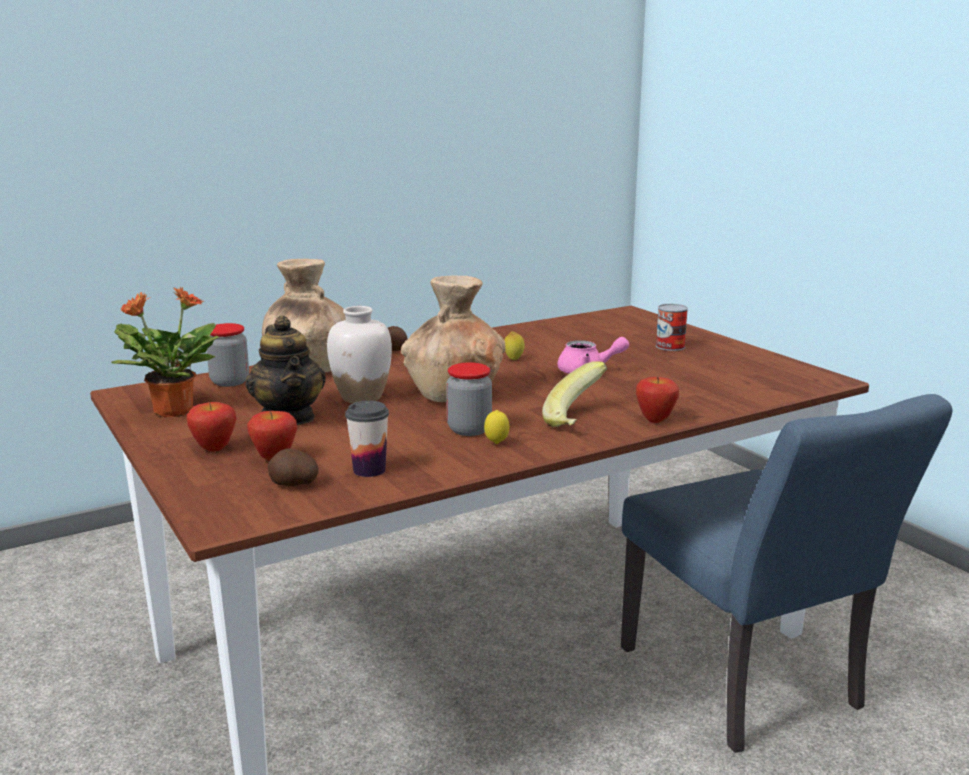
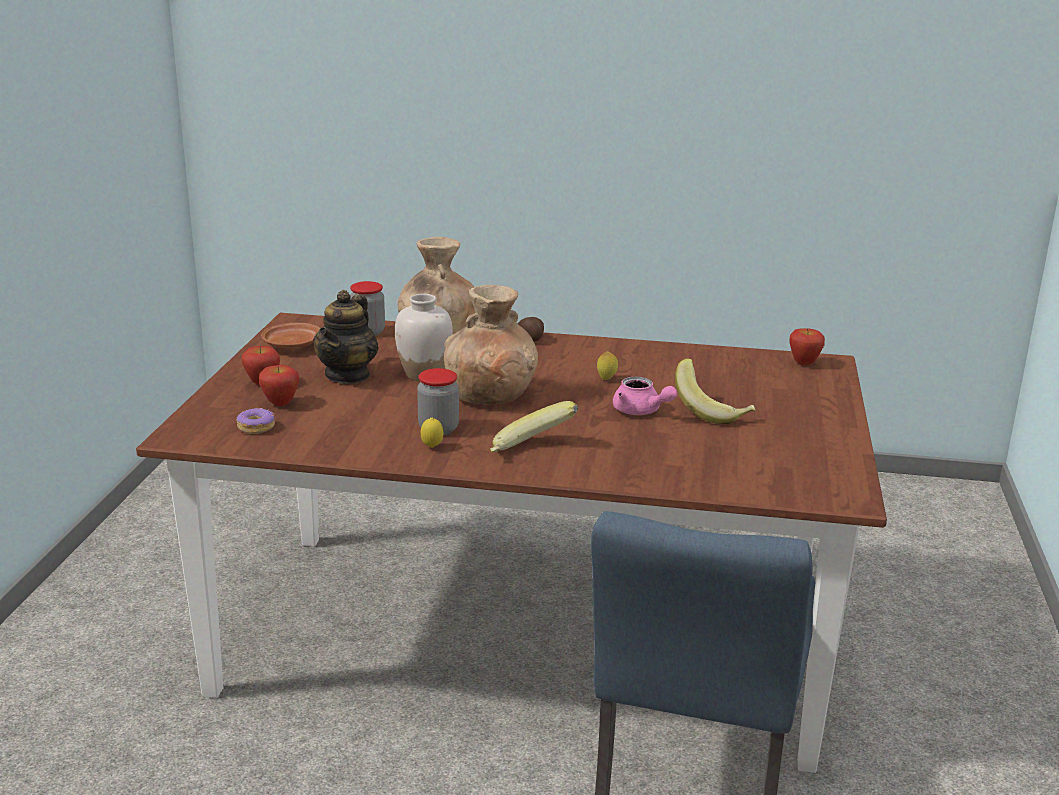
camera: 40 degrees right, 5 degrees up
potted plant [111,287,219,417] -> brown plate [261,323,320,350]
potato [268,448,319,486] -> donut [237,408,275,434]
cup [345,401,389,477] -> none
apple [636,377,679,423] -> apple moved to [789,329,825,366]
can [656,304,688,351] -> none
none -> banana [675,358,756,424]

